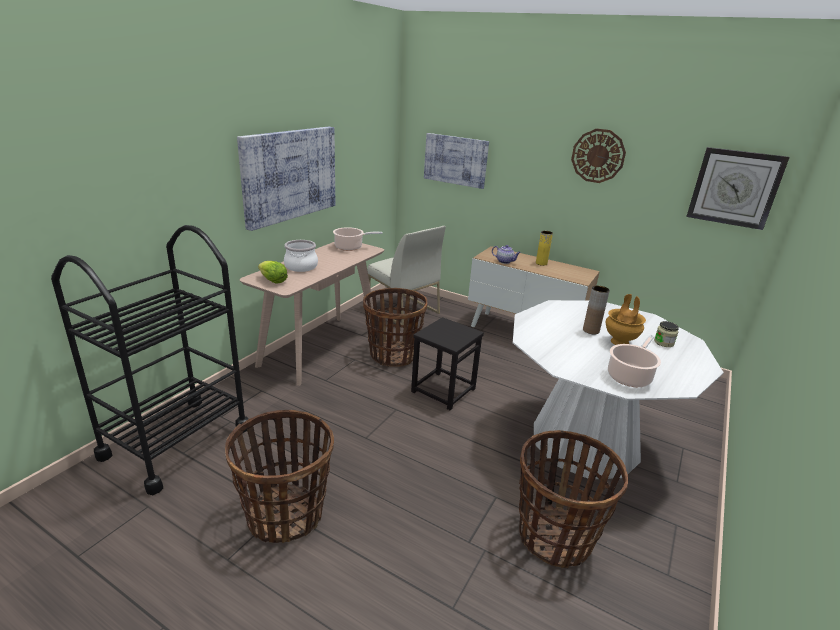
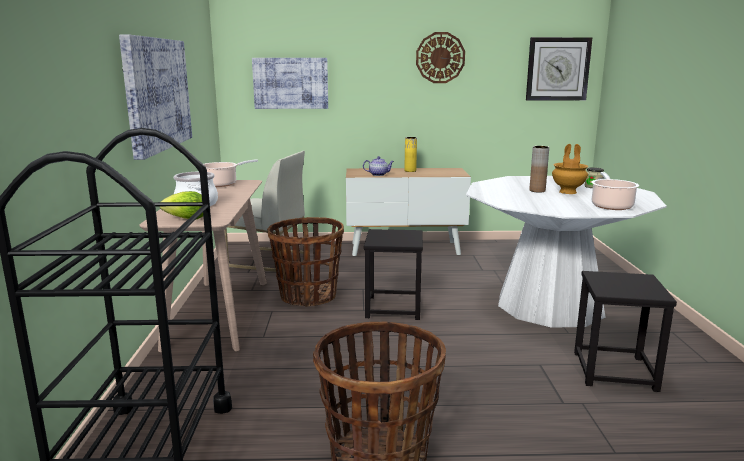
camera: 30 degrees left, 10 degrees down
basket [519,430,628,568] -> black stool [574,271,677,392]

